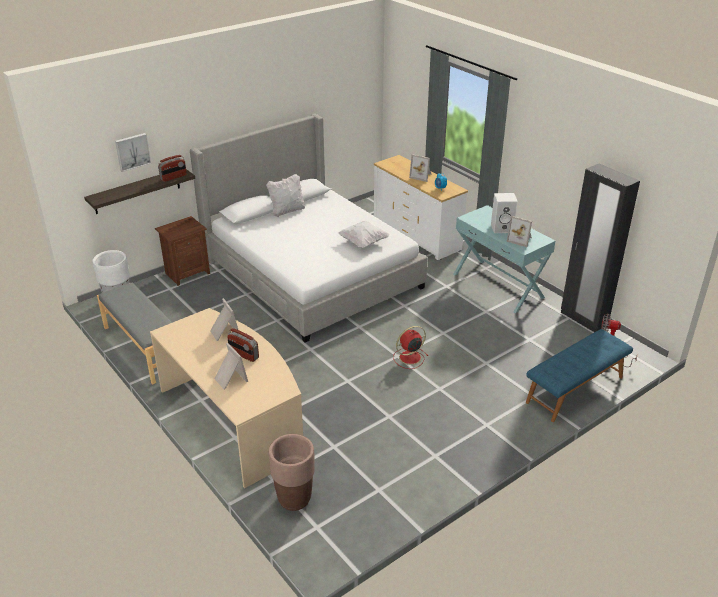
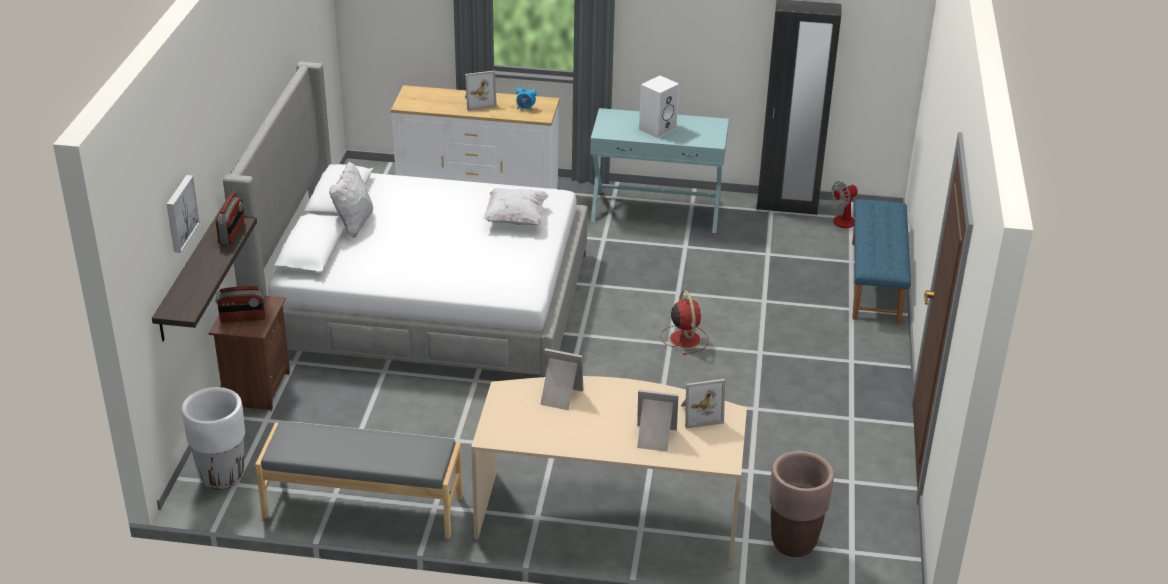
camera: 45 degrees left, 0 degrees up
radio [227,328,259,362] -> radio moved to [216,286,265,323]
red fan [393,326,428,369] -> red fan turned 150 degrees clockwise [660,290,708,355]
picture frame [507,216,532,247] -> picture frame moved to [681,379,725,428]

